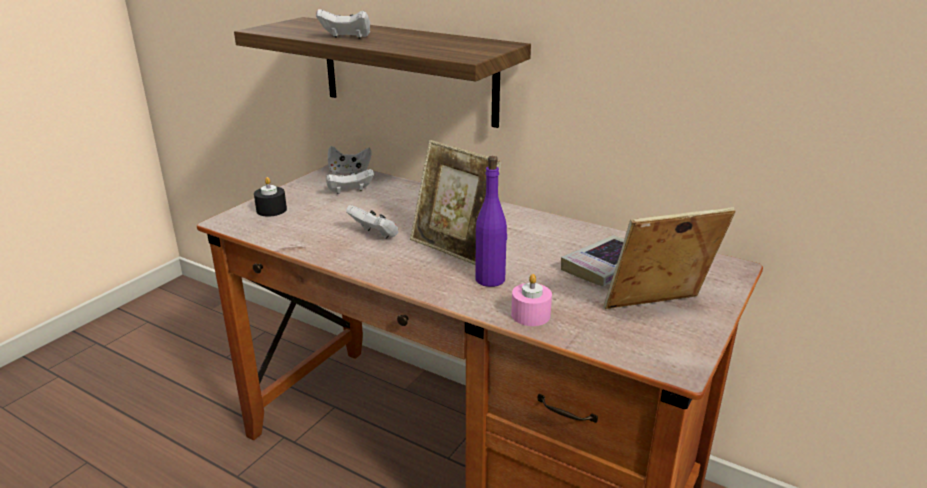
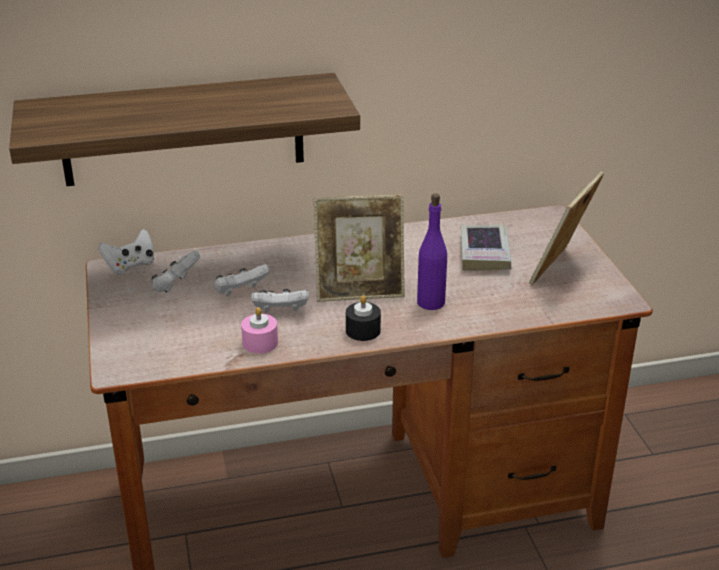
camera: 45 degrees left, 5 degrees up
black candle [254,177,287,217] -> black candle moved to [346,295,381,341]
white game controller [316,9,370,39] -> white game controller moved to [215,264,270,296]
pink candle [511,274,552,326] -> pink candle moved to [241,307,278,354]

